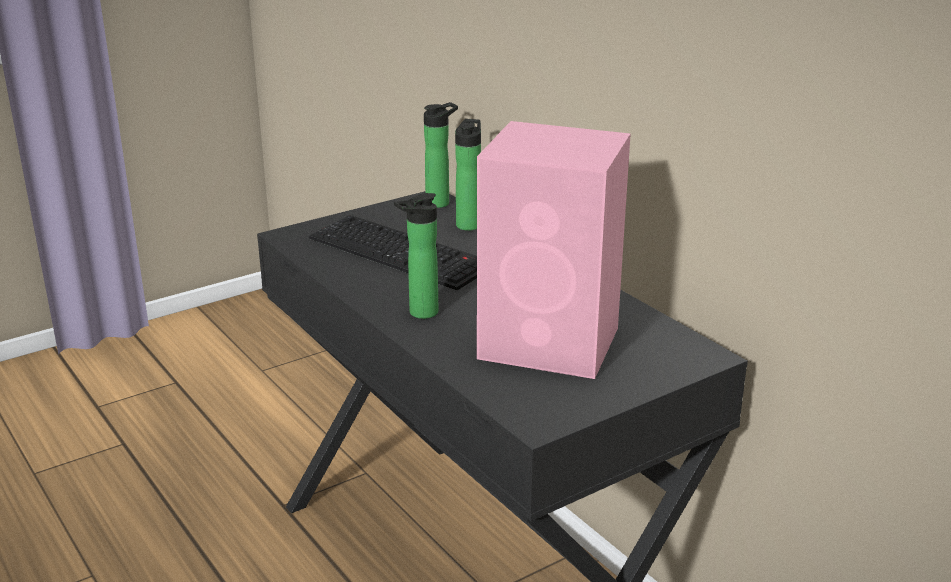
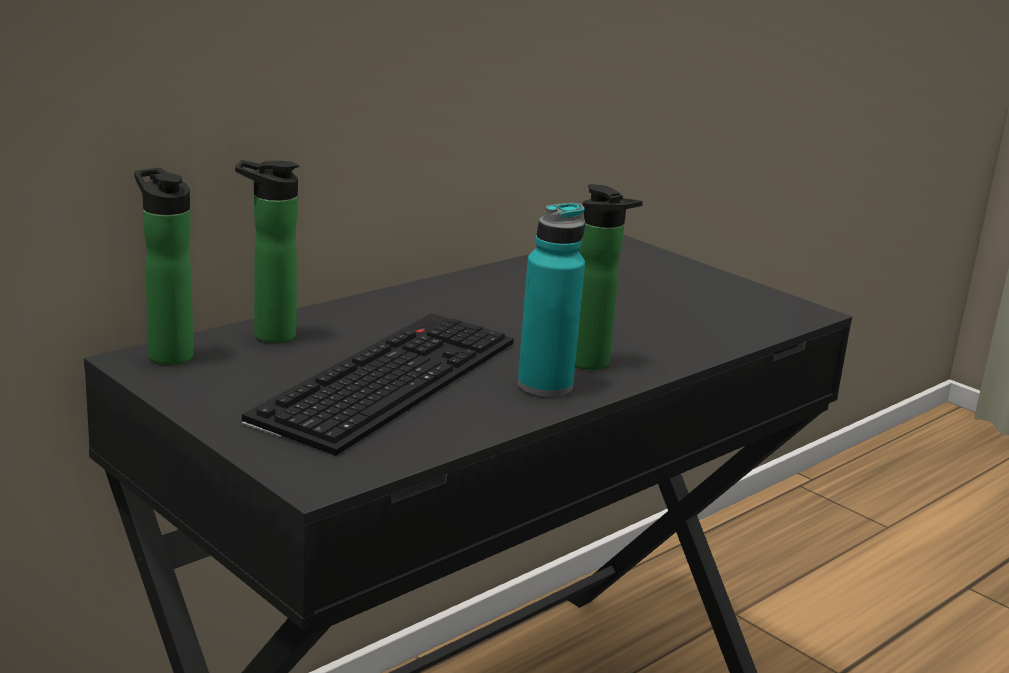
camera: 100 degrees left, 5 degrees down
pink speaker [477,121,631,379] -> none
none -> turquoise bottle [518,203,585,397]

